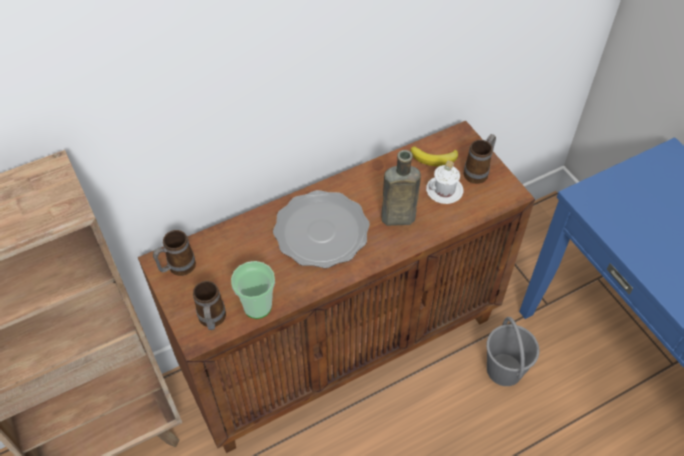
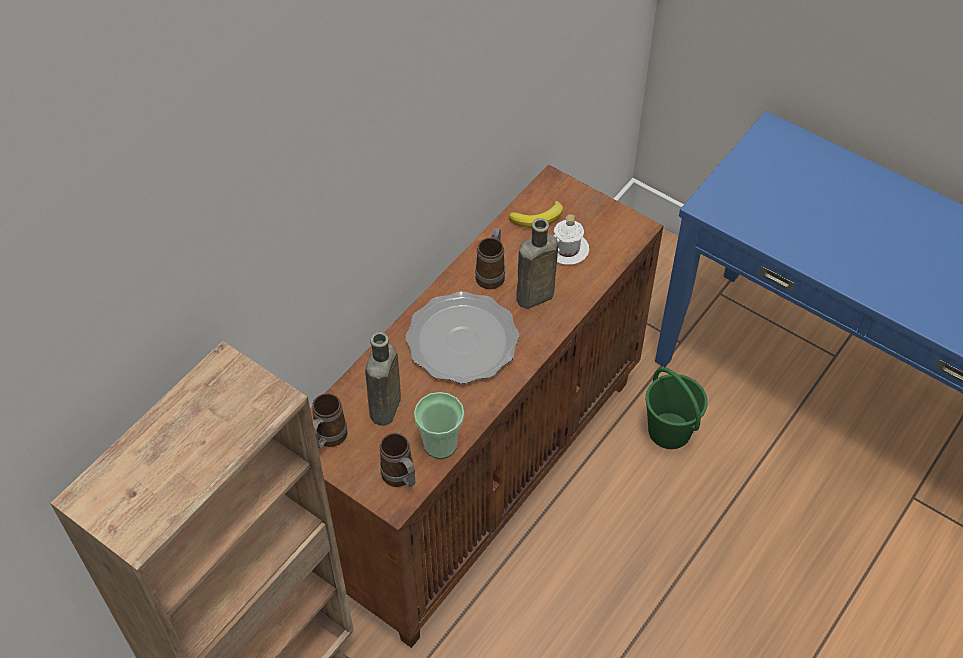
camera: 25 degrees left, 0 degrees up
mug [464,134,496,184] -> mug moved to [475,227,505,289]
grey bucket [486,317,539,386] -> green bucket [646,367,708,449]
none -> brown bottle [365,332,401,426]

